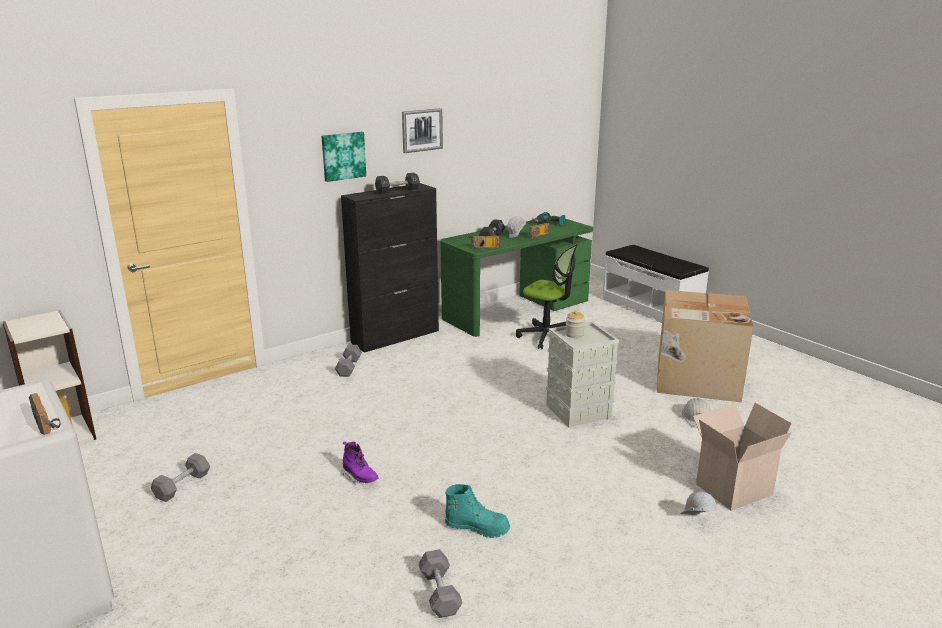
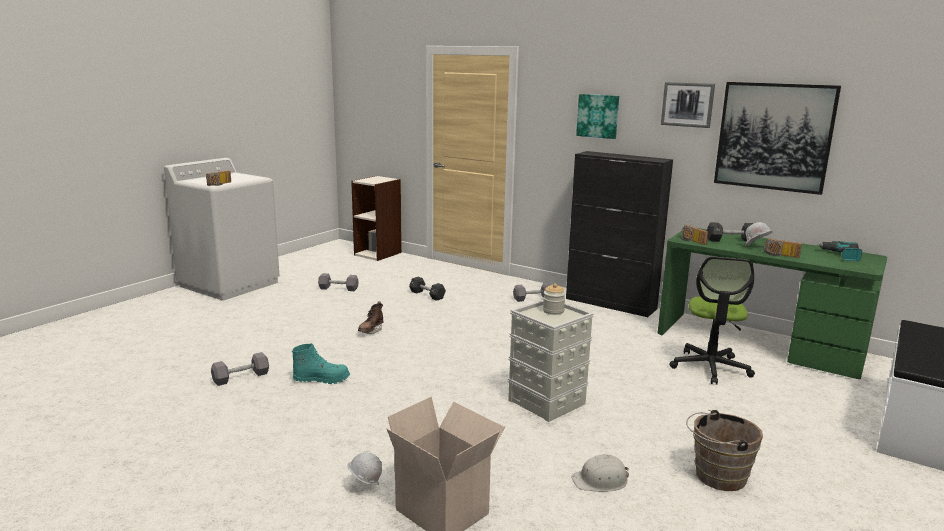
camera: 70 degrees right, 5 degrees down
purple boot [343,441,379,483] -> brown boot [358,301,384,334]
black dumbbell [375,173,420,194] -> black dumbbell moved to [409,277,446,301]
turquoise boot [445,484,510,538] -> turquoise boot turned 90 degrees counterclockwise [292,343,350,384]
cardboard box [657,290,754,402] -> brown bucket [686,410,763,491]
none -> picture [714,82,841,195]

